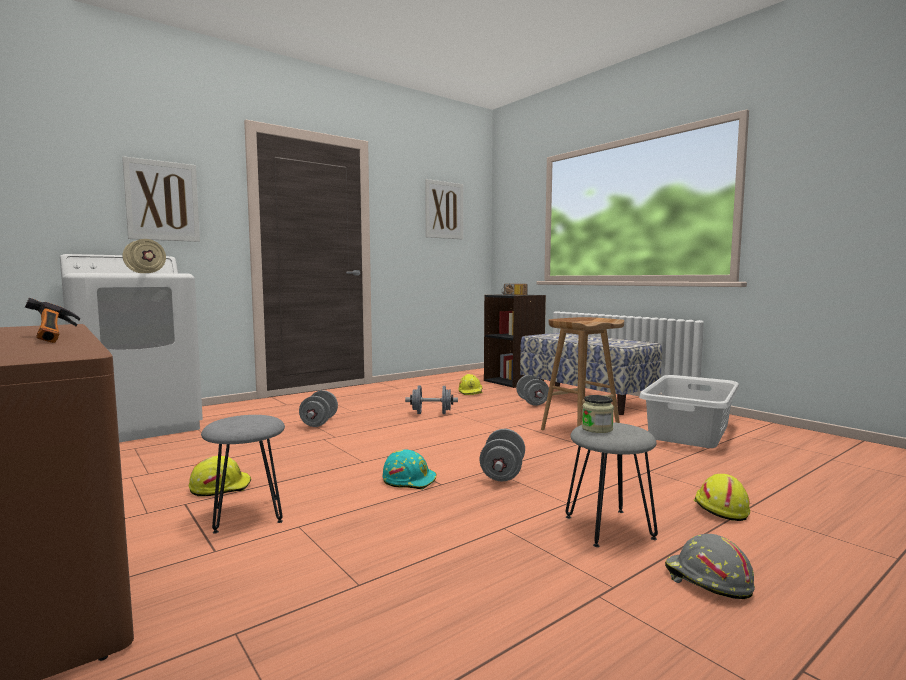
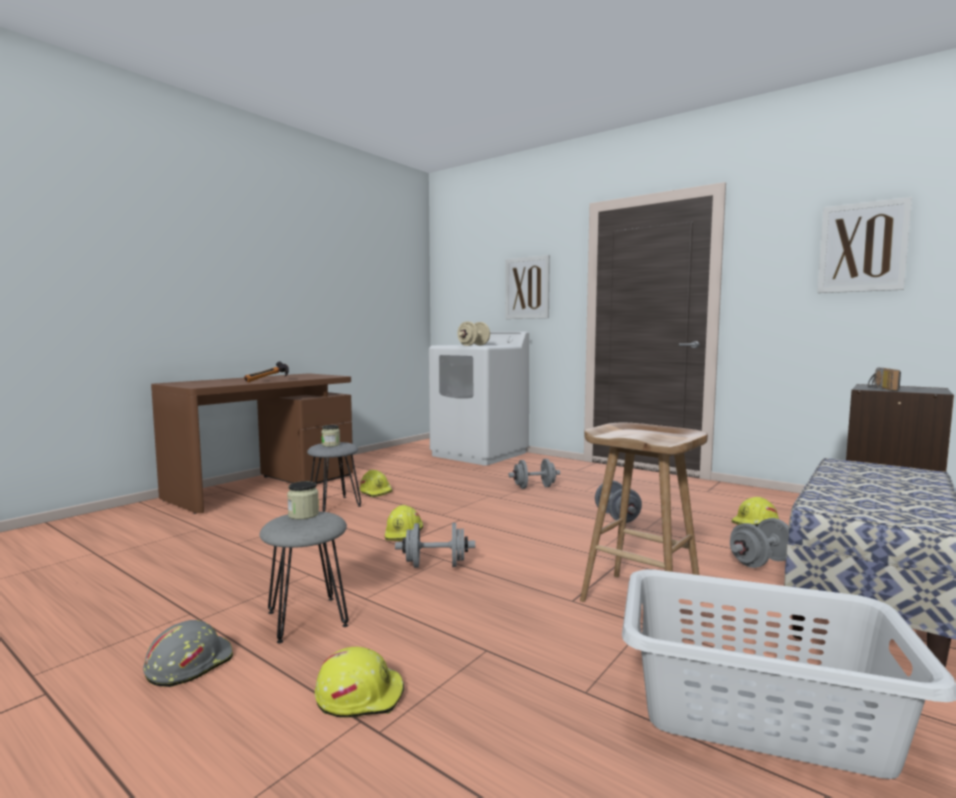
camera: 75 degrees right, 0 degrees up
turquoise hard hat [382,450,436,490] -> yellow hard hat [385,505,423,541]
none -> jar [321,425,340,447]

